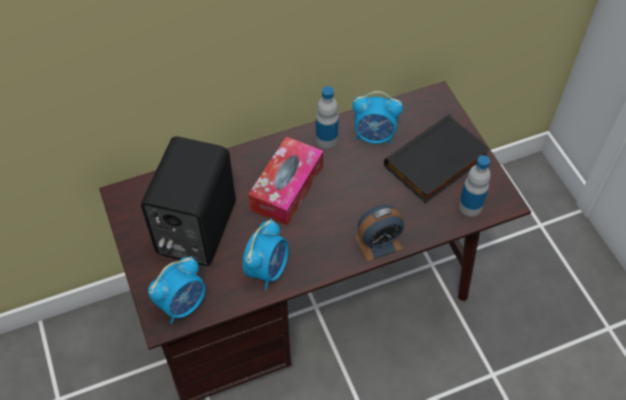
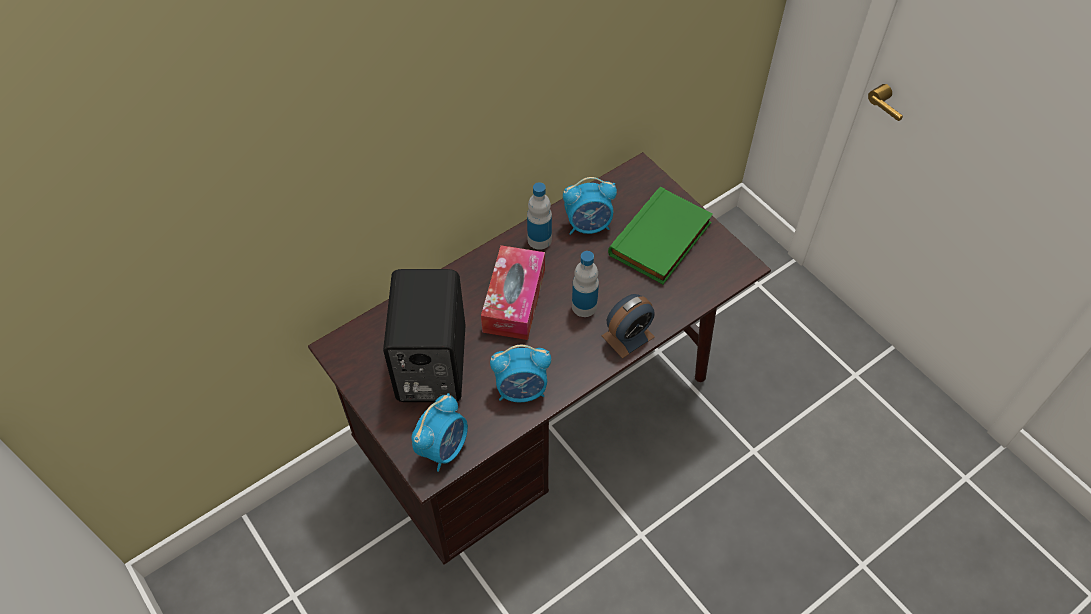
camera: 15 degrees left, 0 degrees up
alarm clock [243,219,289,290] -> alarm clock turned 75 degrees clockwise [490,345,551,402]
black book [384,114,490,203] -> green book [608,186,713,284]
bottle [459,155,490,216] -> bottle moved to [572,251,599,317]

